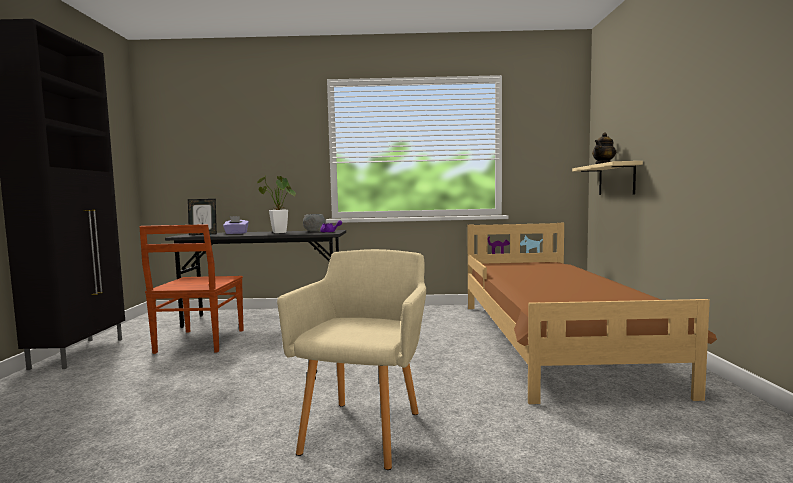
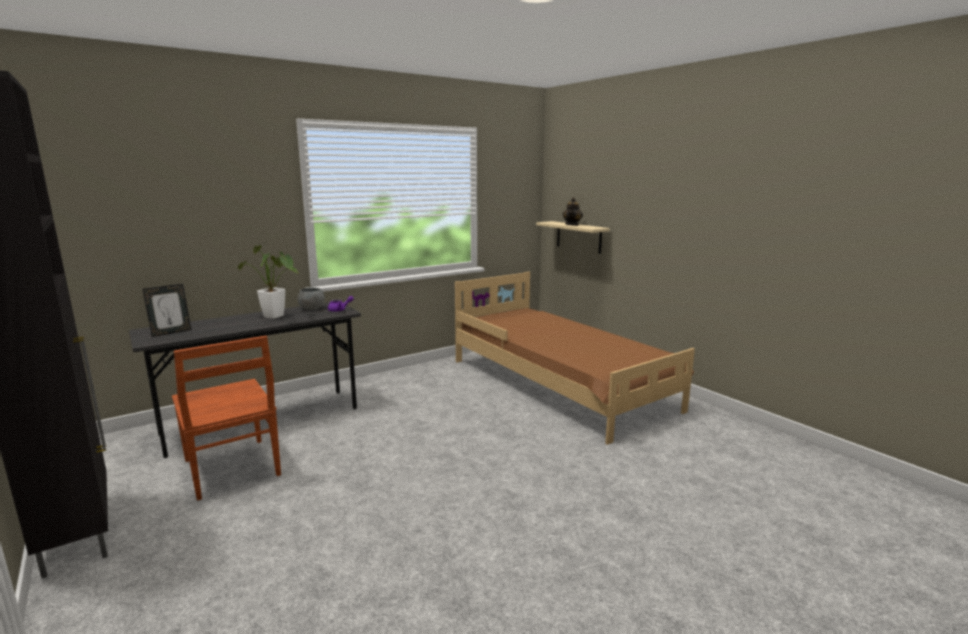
camera: 35 degrees left, 10 degrees up
purple tissue box [223,216,249,234] -> none
beige armchair [277,249,426,470] -> none

